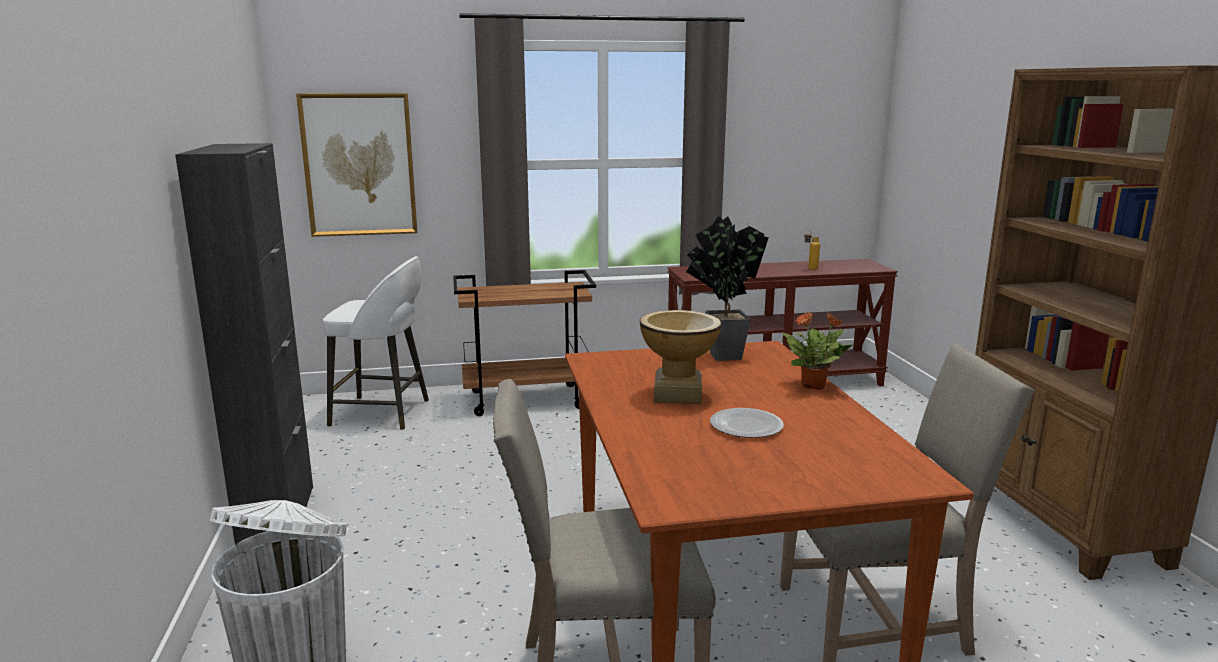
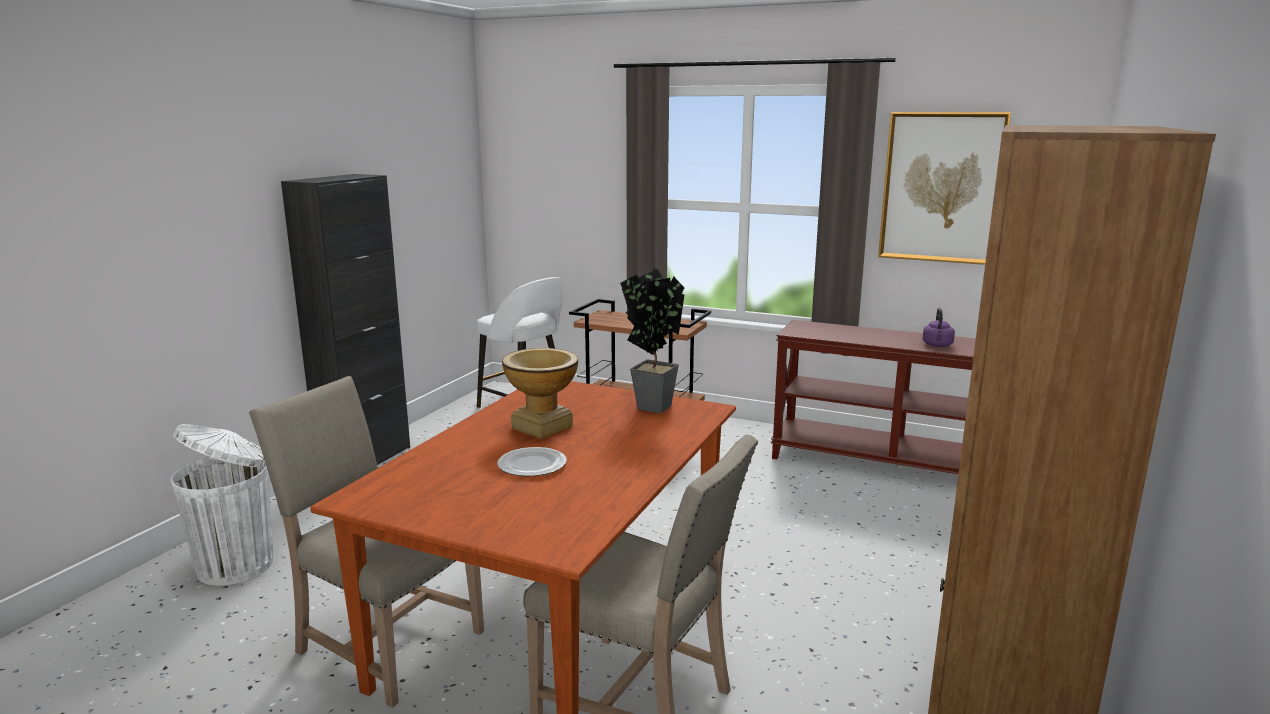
camera: 35 degrees right, 0 degrees up
picture [296,93,417,237] -> picture moved to [878,112,1011,265]
potted plant [782,313,852,390] -> none
bottle [804,230,820,270] -> purple kettle [923,308,955,347]

